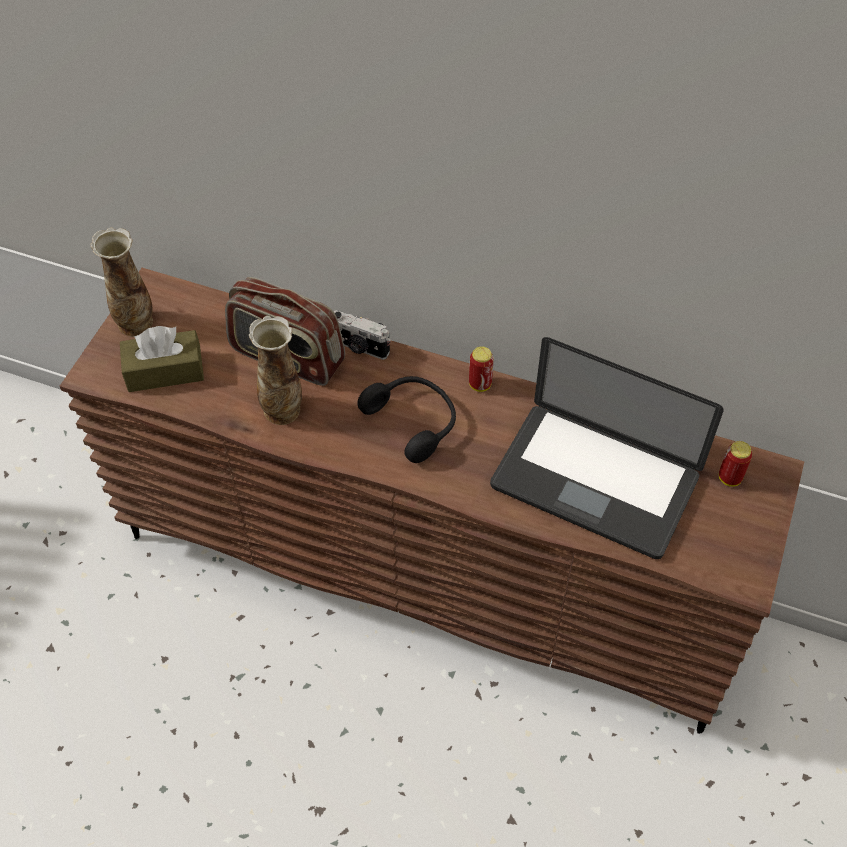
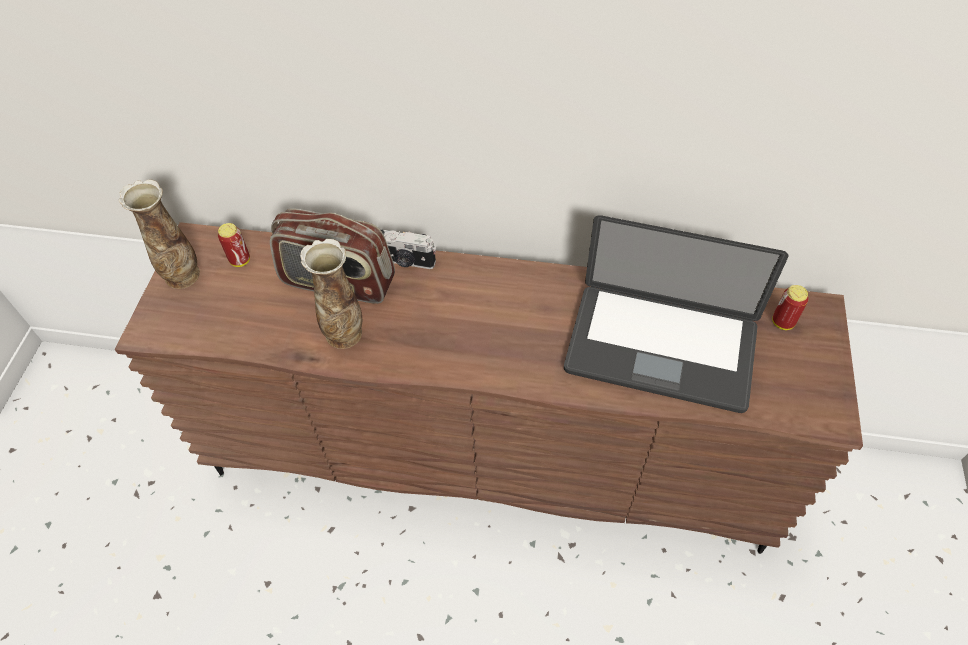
camera: 10 degrees left, 0 degrees up
brown tissue box [120,326,204,392] -> none
black headphones [357,376,456,463] -> none
can [469,346,494,392] -> can moved to [218,223,250,267]

